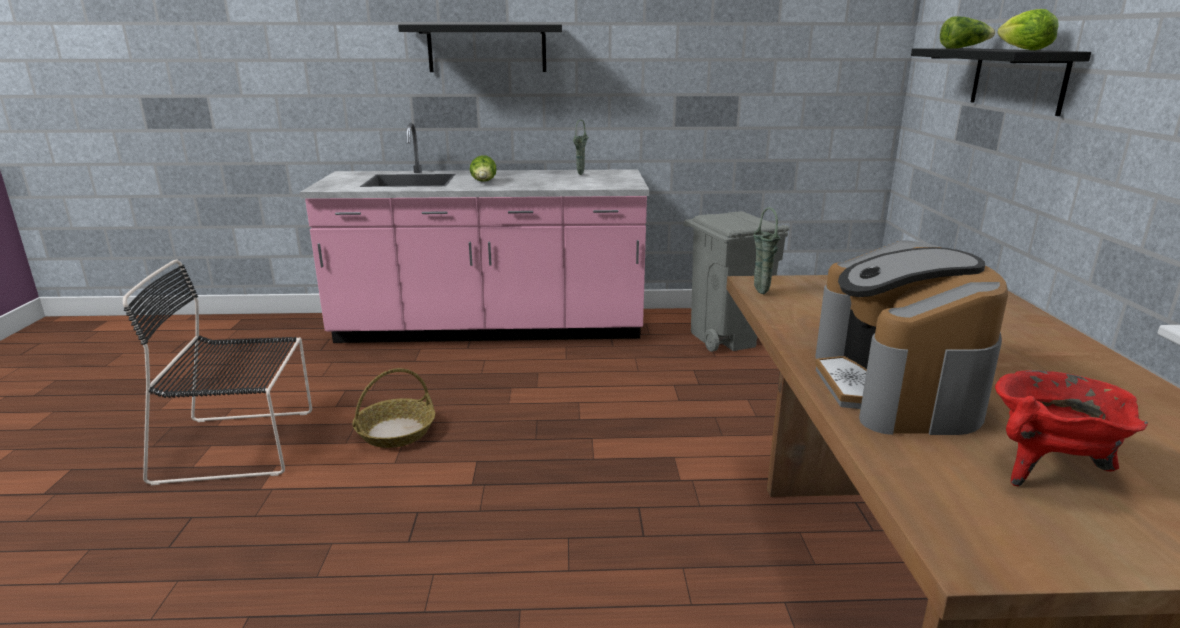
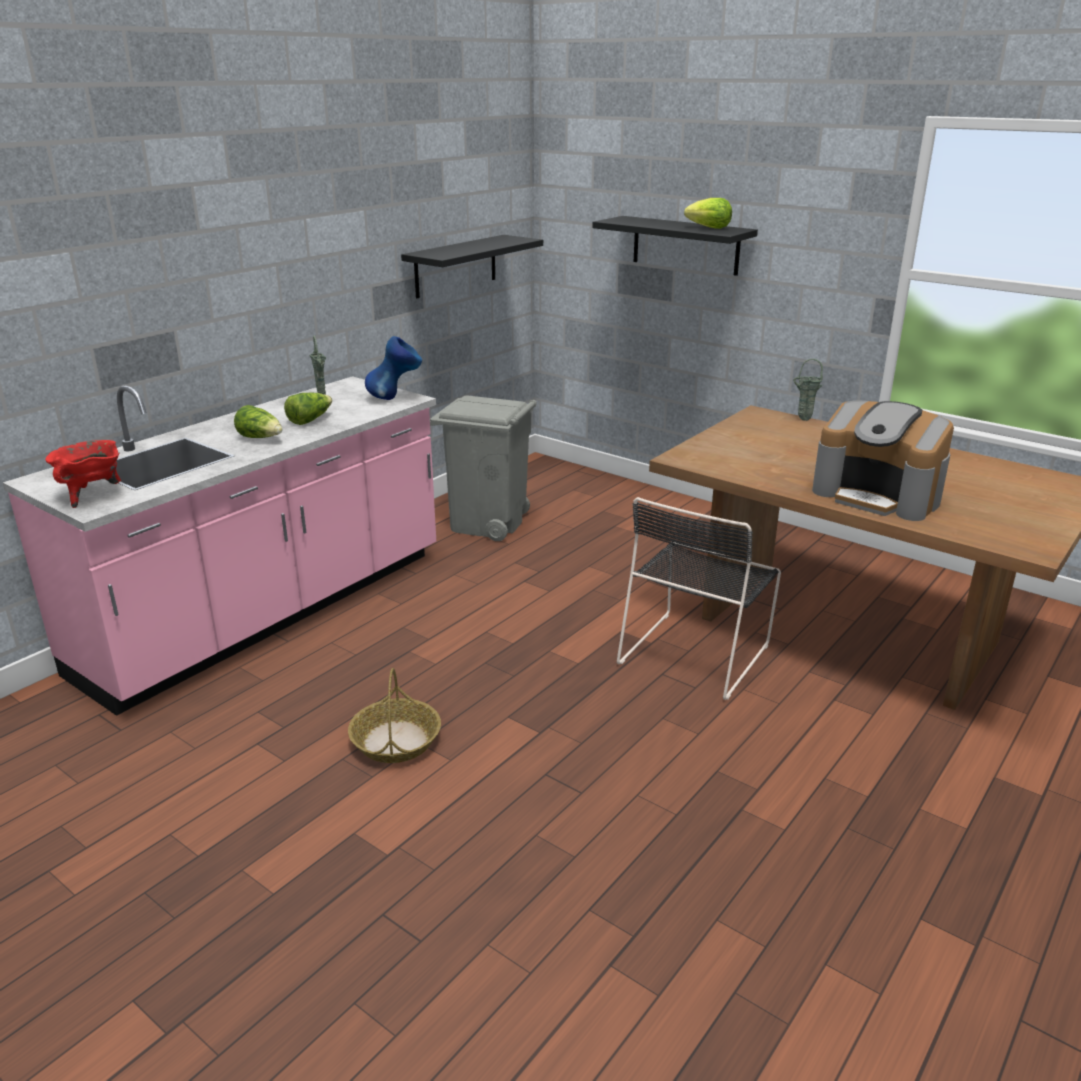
camera: 50 degrees left, 5 degrees up
black chair [123,259,312,485] -> black chair moved to [617,497,781,700]
black shelf [398,25,562,72] -> black shelf moved to [401,235,543,298]
green vase [753,207,781,294] -> green vase moved to [793,359,823,421]
lettuce [940,17,996,49] -> lettuce moved to [284,393,332,425]
red cooking pot [995,370,1148,486] -> red cooking pot moved to [45,440,121,508]
none -> blue vase [365,336,422,400]

